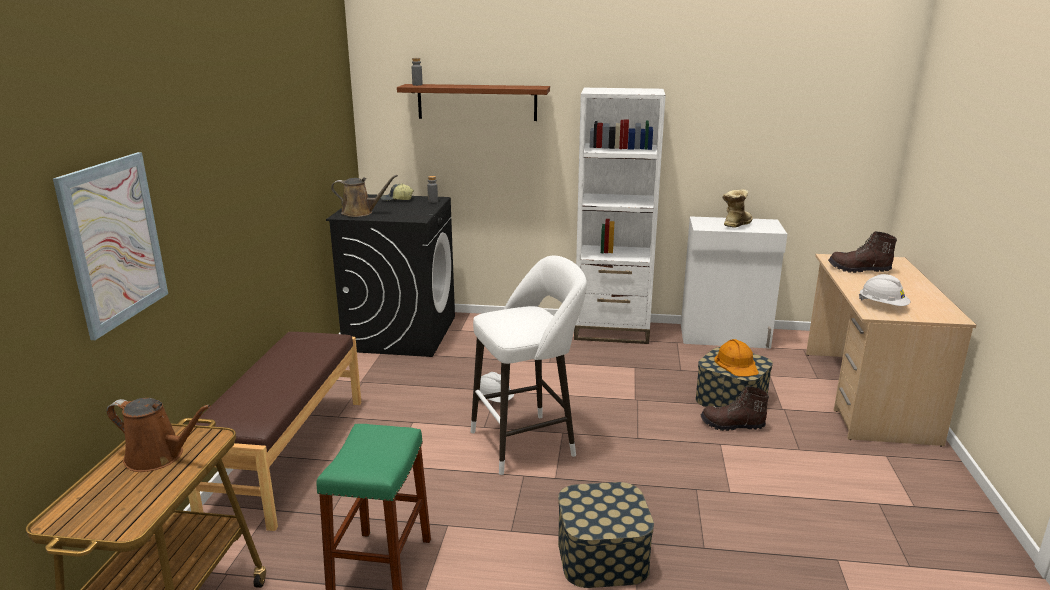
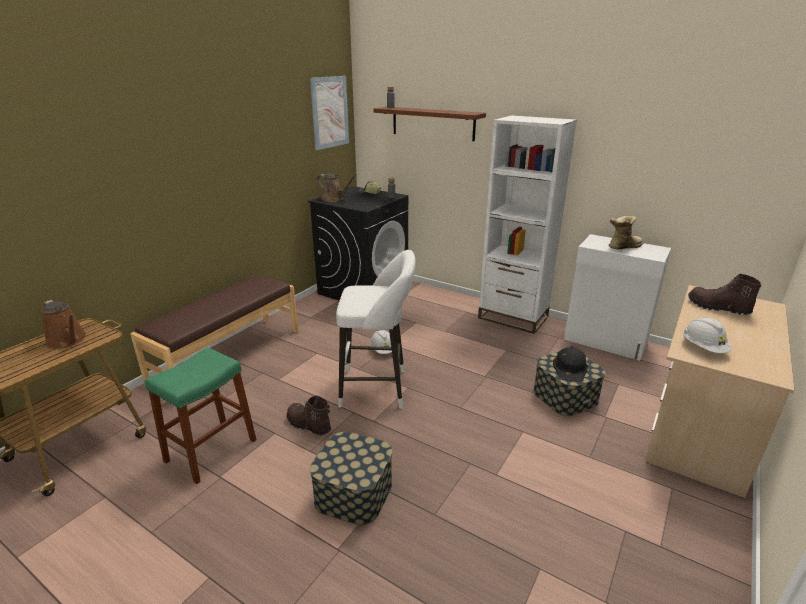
camera: 25 degrees right, 5 degrees up
picture [53,152,168,340] -> picture moved to [310,76,349,150]
brown boot [701,386,769,431] -> brown boot moved to [287,395,331,435]
orange hard hat [714,339,759,377] -> black hard hat [553,346,588,382]

